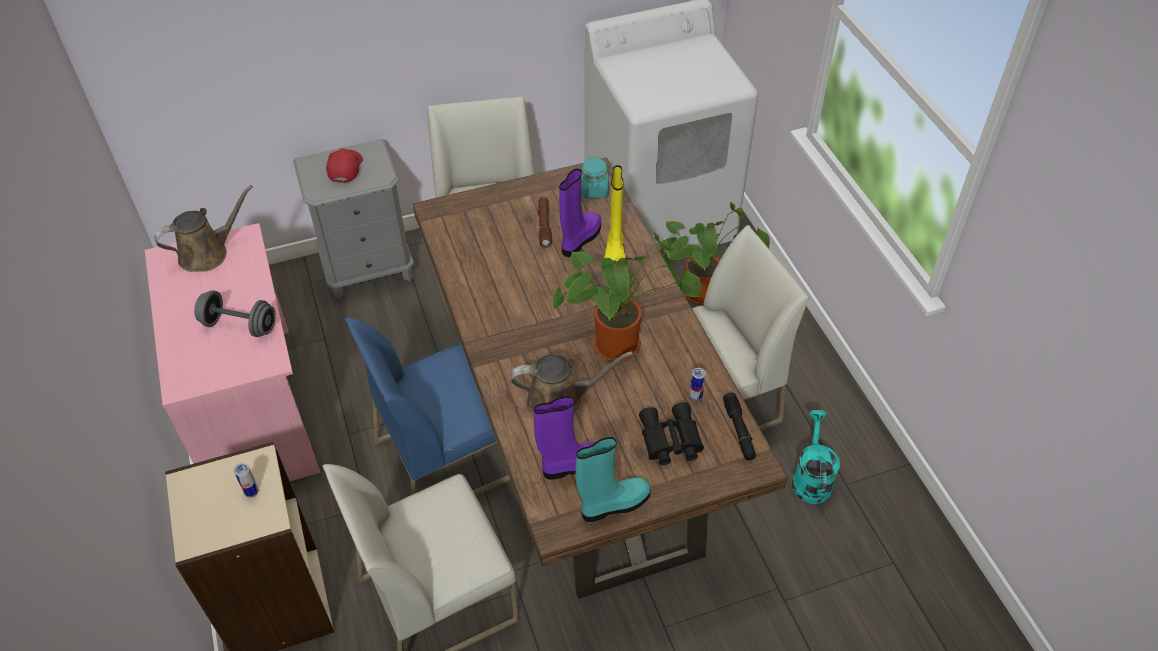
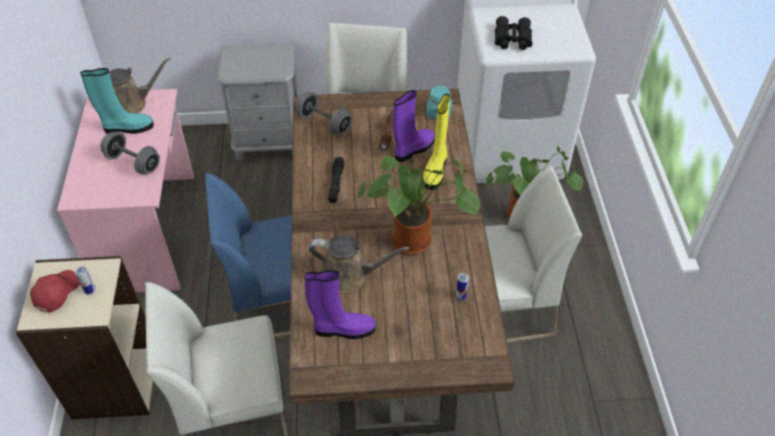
camera: 15 degrees right, 0 degrees up
red cap [326,148,363,183] -> red cap moved to [30,270,80,312]
turquoise boot [576,437,651,522] -> turquoise boot moved to [80,68,154,134]
black binoculars [639,402,704,465] -> black binoculars moved to [495,16,532,50]
black flashlight [723,393,756,460] -> black flashlight moved to [328,157,344,203]
turquoise watering can [792,410,840,504] -> none
none -> grey dumbbell [295,92,352,135]

